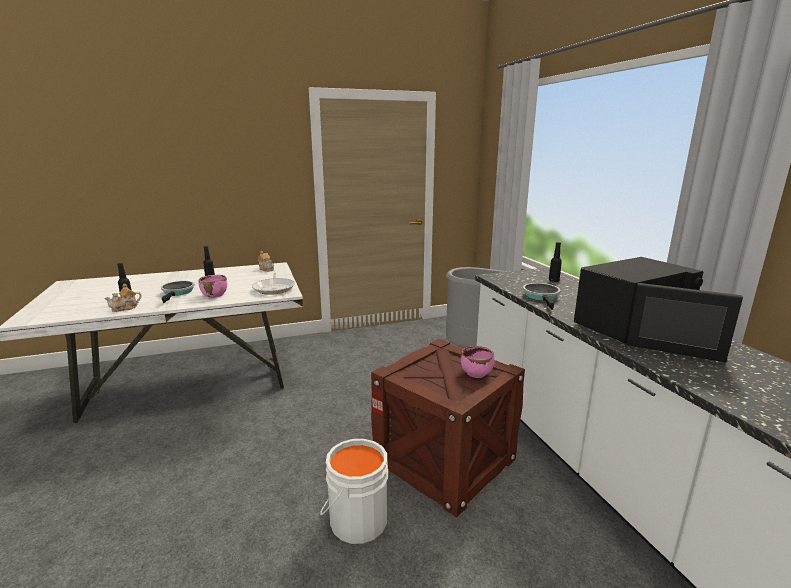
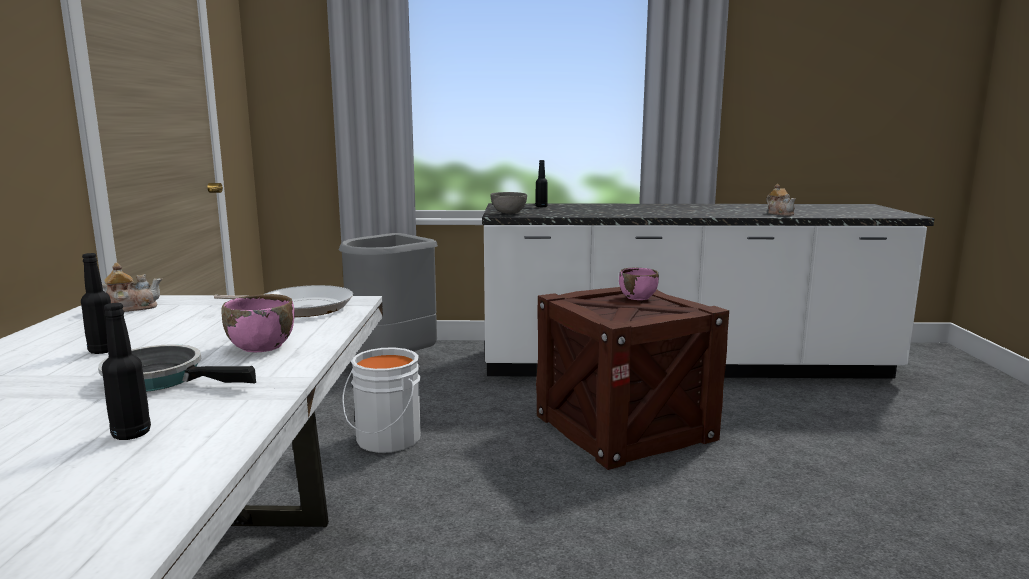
camera: 70 degrees left, 5 degrees down
teapot [104,283,142,312] -> teapot moved to [766,184,796,216]
white bucket [320,439,388,544] -> white bucket moved to [342,347,421,453]
frying pan [523,283,561,310] -> none
black microwave [574,257,743,362] -> none
none -> grey bowl [491,192,527,214]

